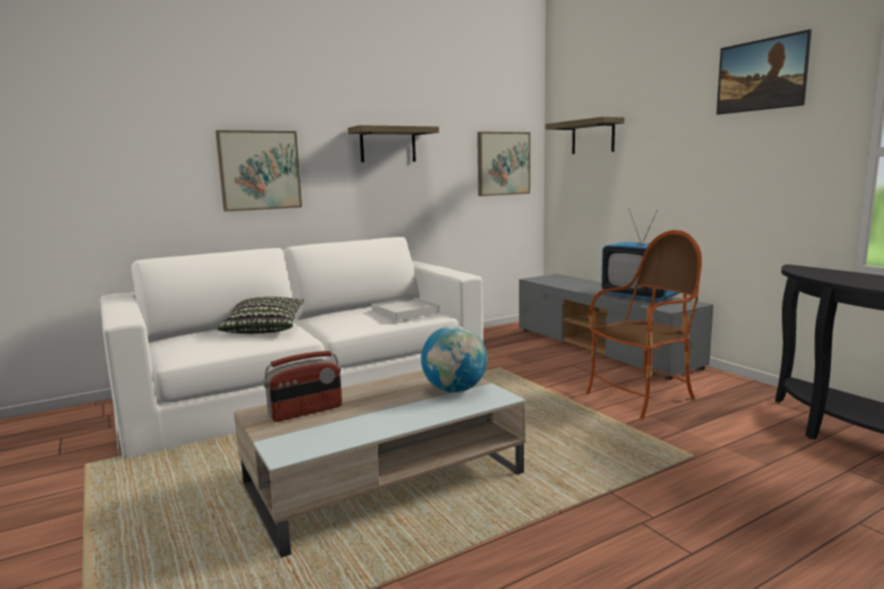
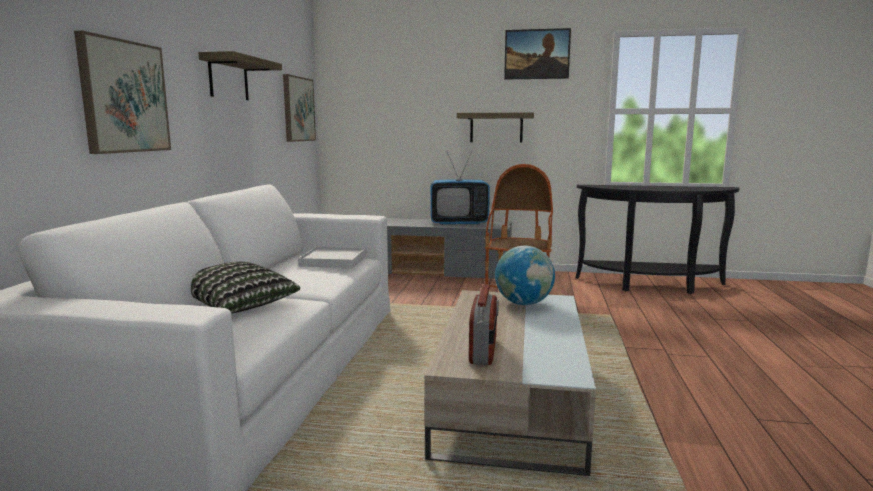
camera: 50 degrees left, 0 degrees up
shelf [545,117,624,154] -> shelf moved to [457,112,534,142]

